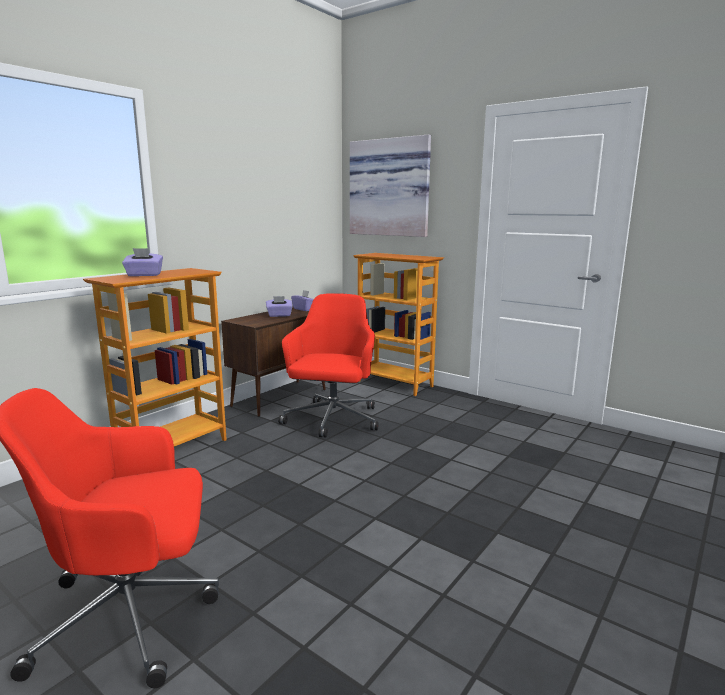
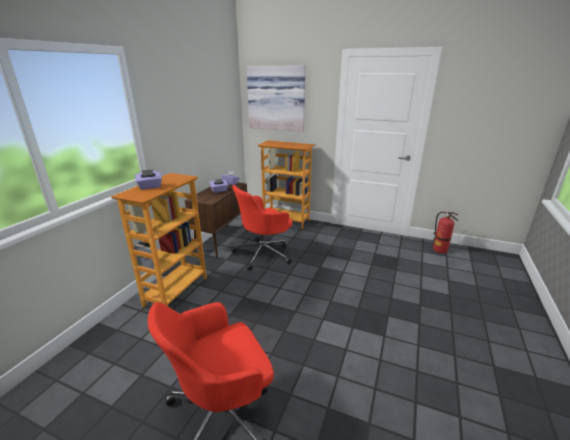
camera: 15 degrees left, 10 degrees up
red office chair [278,293,379,438] -> red office chair turned 120 degrees counterclockwise [231,185,293,271]
none -> fire extinguisher [433,212,459,253]

